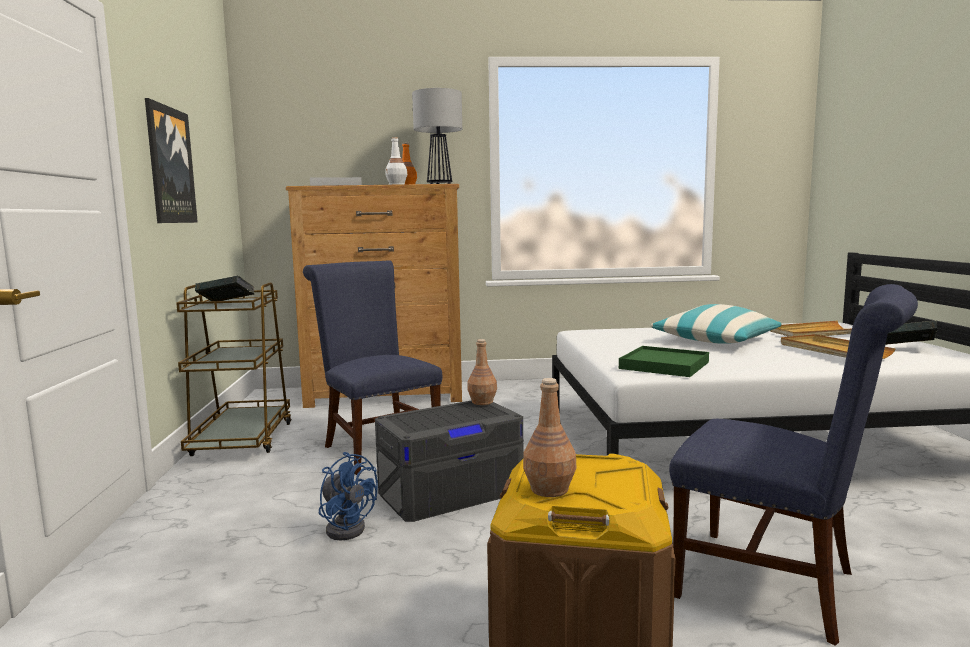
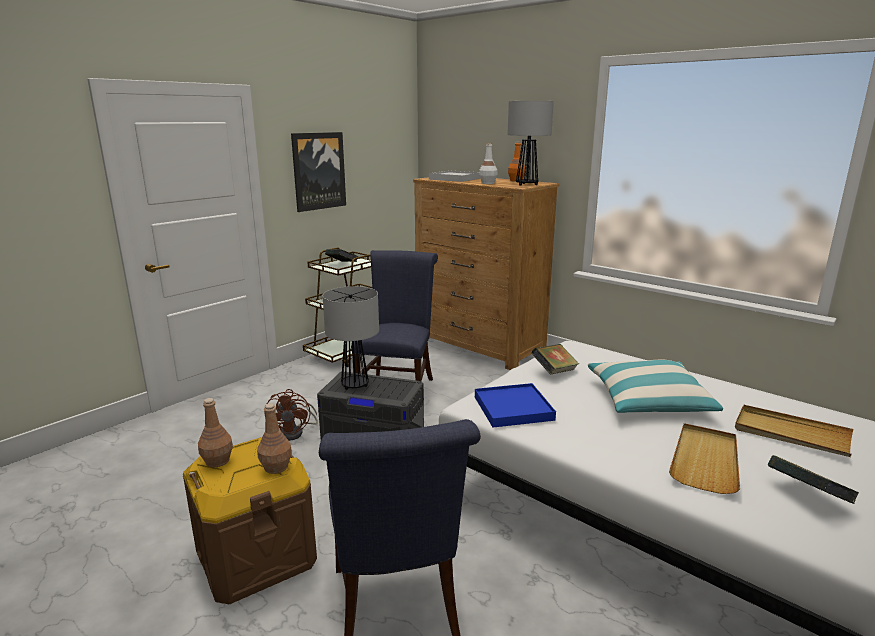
camera: 45 degrees right, 10 degrees up
blue fan [319,452,378,541] -> brown fan [267,389,318,441]
brown bottle [467,339,497,405] -> brown bottle moved to [257,403,292,474]
green tray [619,346,709,377] -> blue tray [475,383,556,428]
none -> table lamp [322,286,379,390]
none -> book [532,344,579,375]

